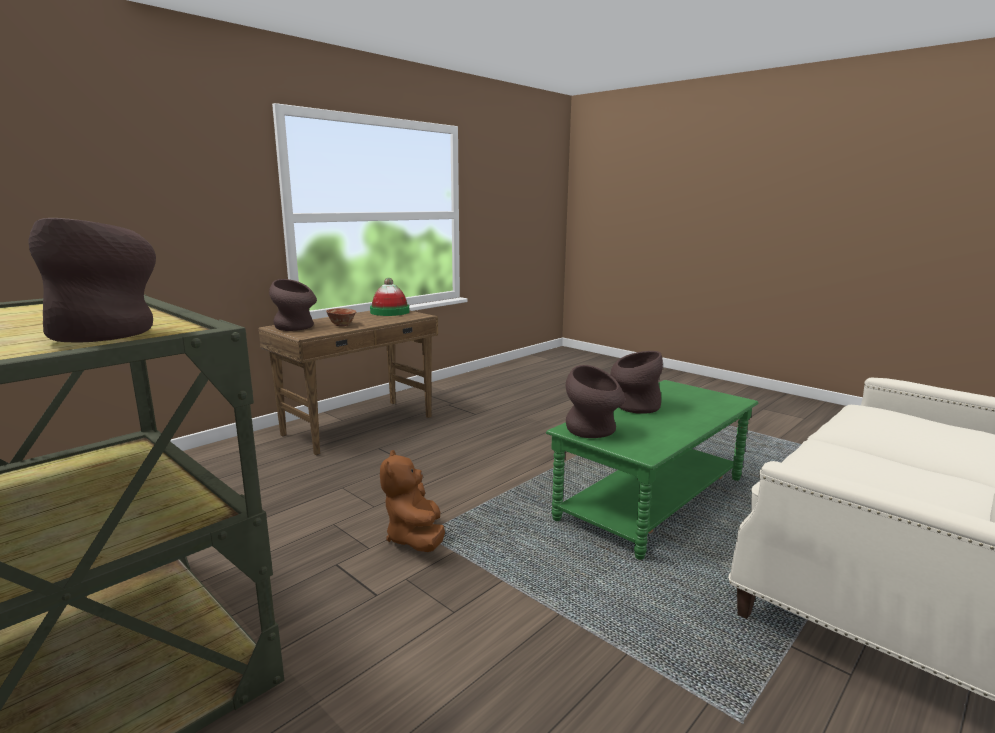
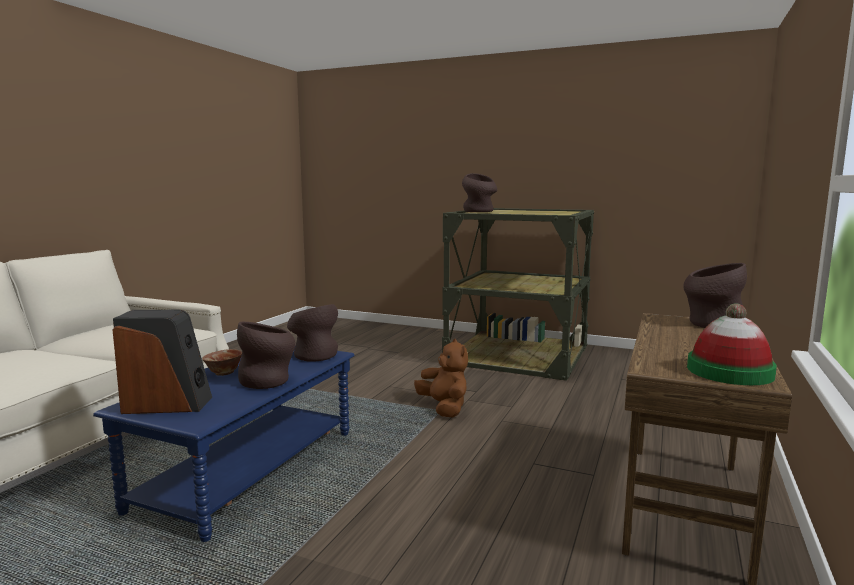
camera: 160 degrees right, 5 degrees down
bowl [326,308,356,326] -> bowl moved to [202,349,242,376]
green coffee table [546,380,758,560] -> blue coffee table [93,345,355,542]
none -> speaker [112,310,212,414]

